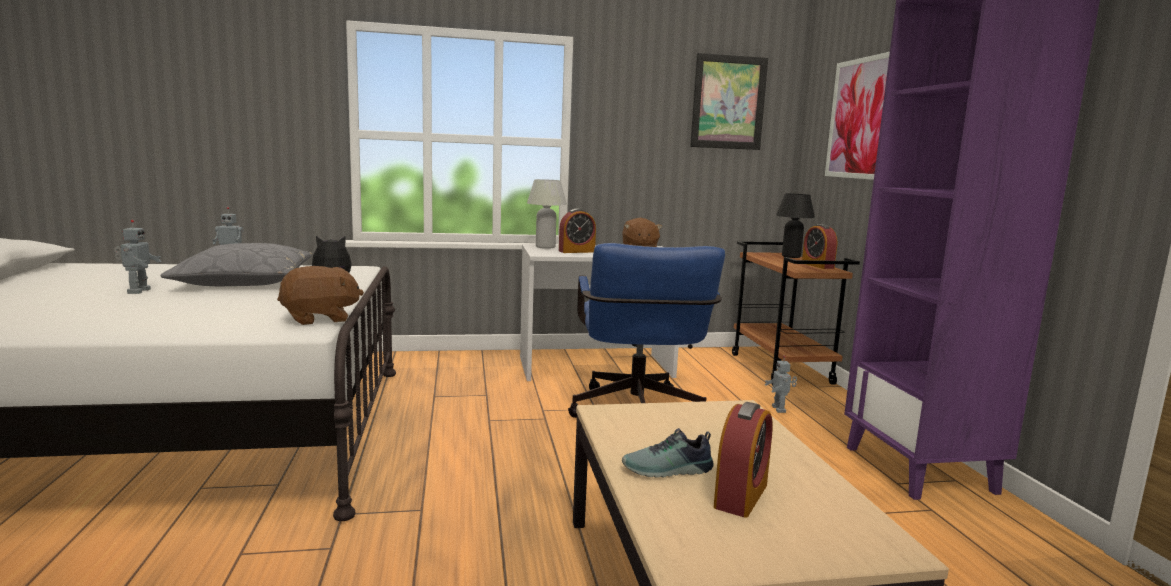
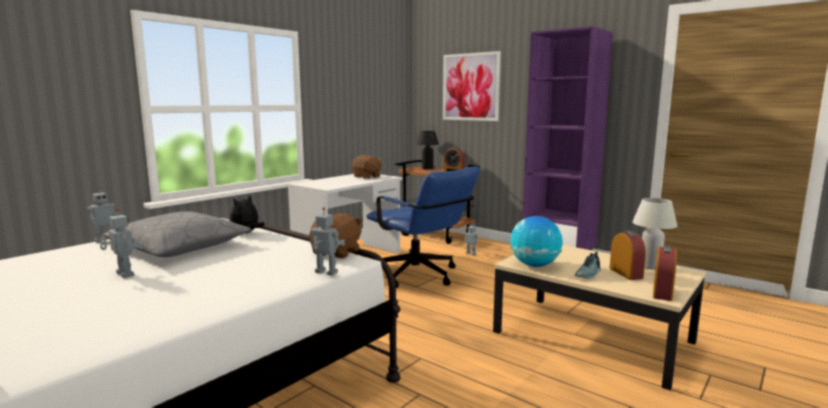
camera: 40 degrees left, 0 degrees up
white table lamp [527,179,567,249] -> white table lamp moved to [632,198,677,269]
alarm clock [559,208,596,253] -> alarm clock moved to [653,245,677,301]
picture [690,53,768,150] -> none
none -> toy robot [311,207,345,276]
none -> globe [511,216,562,267]

